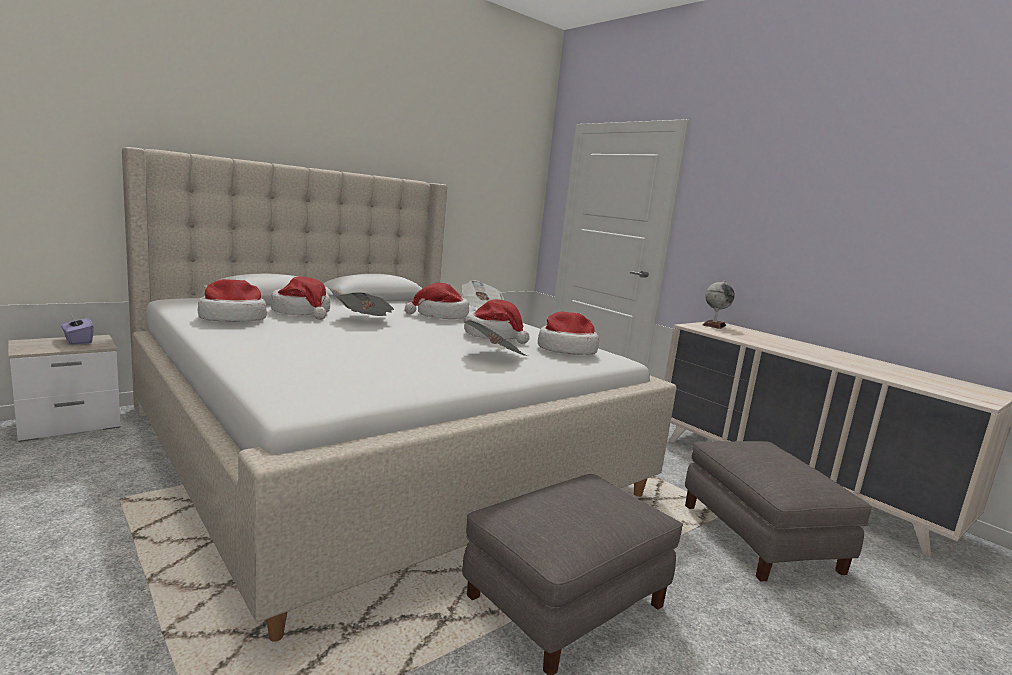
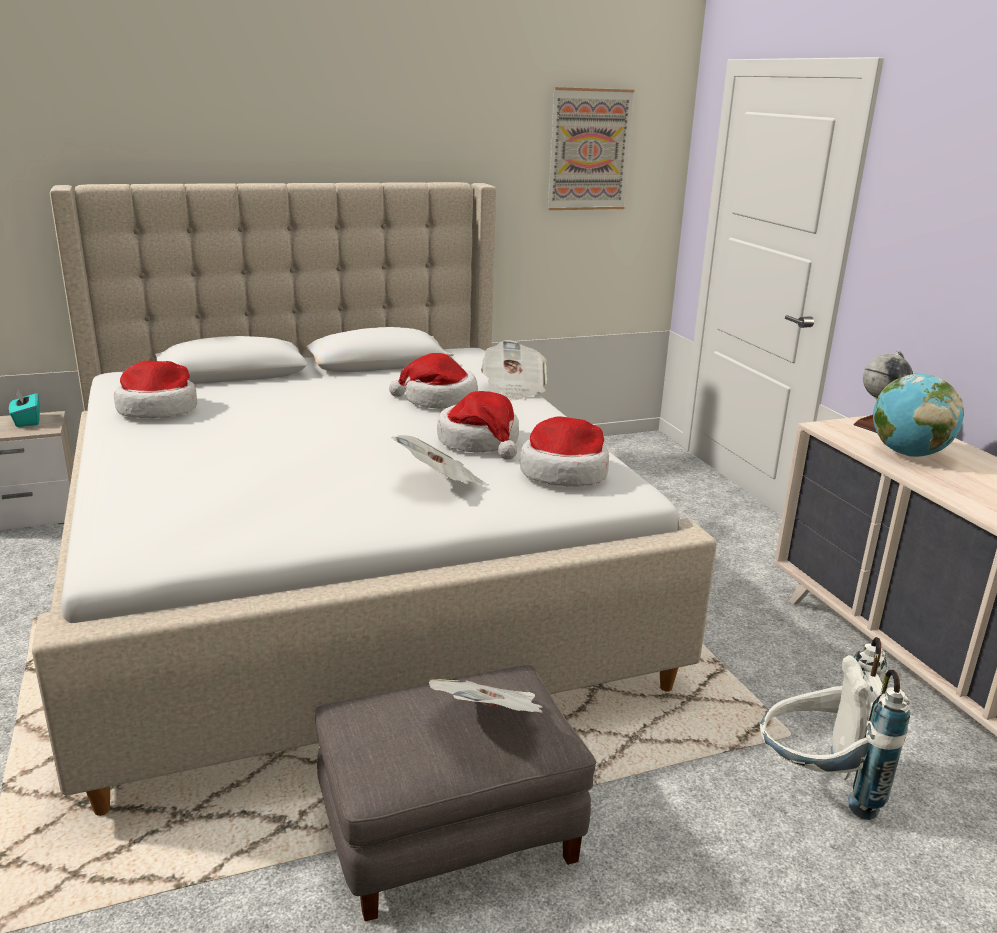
camera: 20 degrees right, 10 degrees up
purple tissue box [61,313,94,345] -> turquoise tissue box [9,389,40,427]
hat [271,277,330,320] -> none
newspaper [336,292,394,316] -> newspaper moved to [429,679,543,713]
grey ottoman [685,441,871,582] -> white backpack [760,637,910,820]
none -> picture [547,87,634,210]
none -> globe [873,374,964,457]

